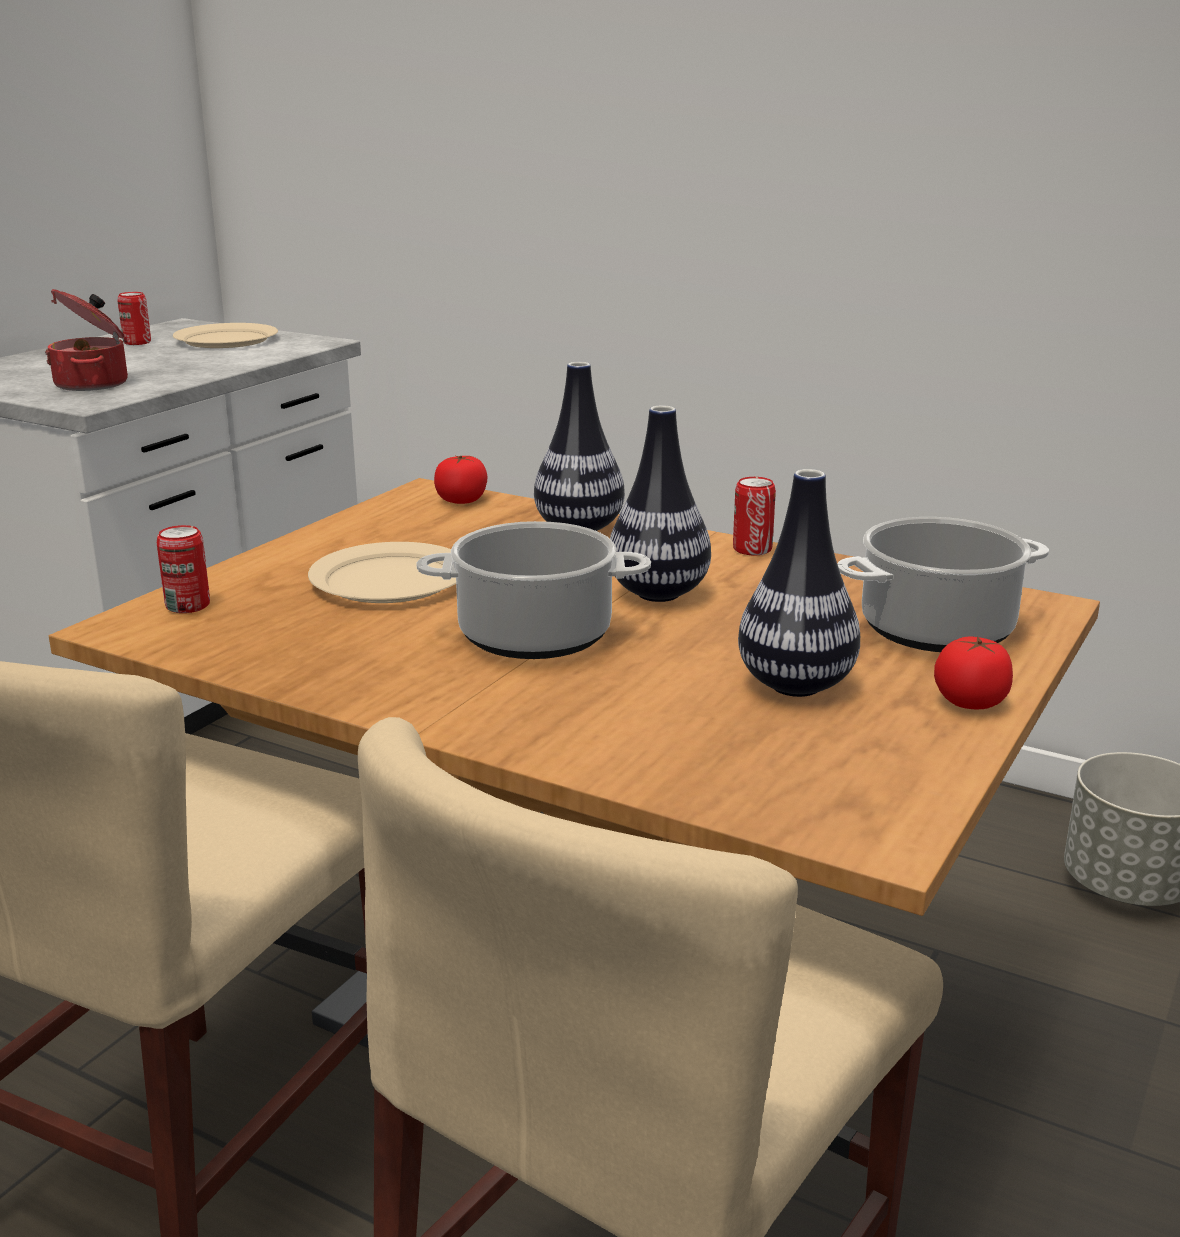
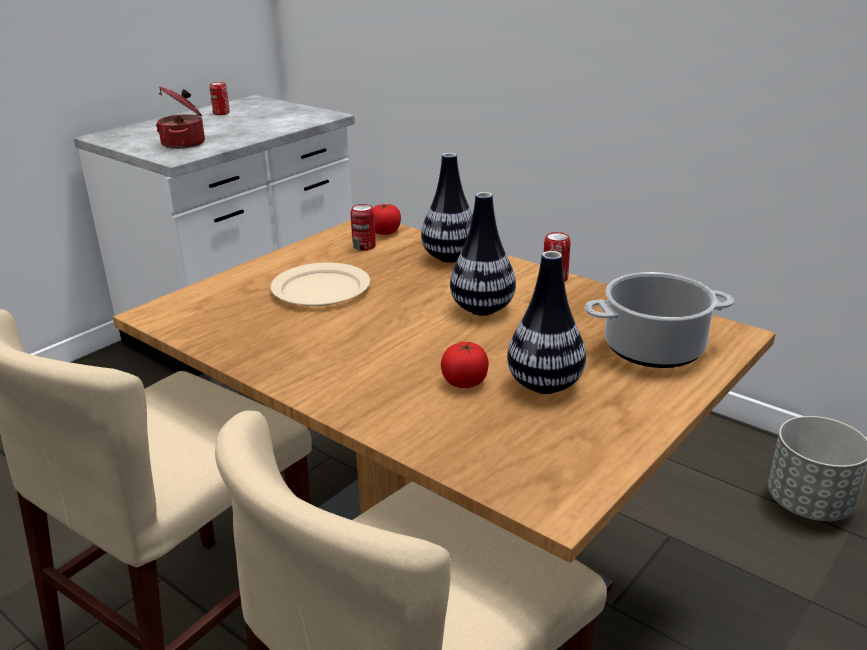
camera: 10 degrees right, 5 degrees up
can [157,525,210,613] -> can moved to [350,204,376,251]
beige plate [173,323,278,348] -> none
cooking pot [416,521,651,659] -> none
tomato [934,636,1013,709] -> tomato moved to [441,342,489,388]

